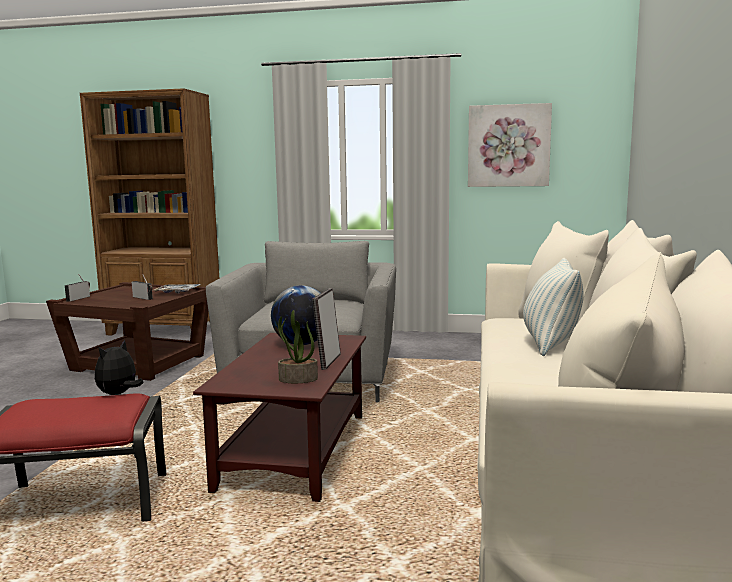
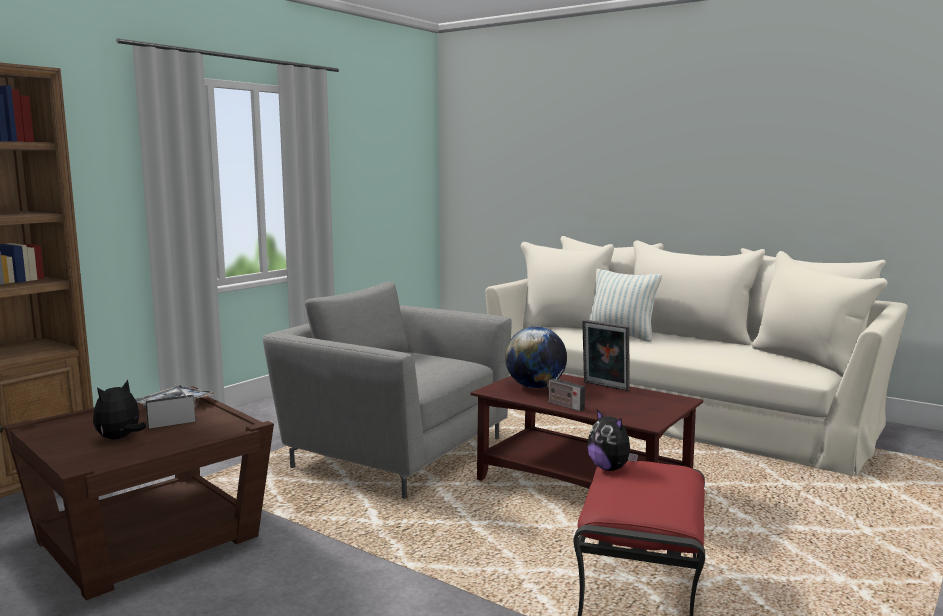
camera: 65 degrees left, 0 degrees up
radio [65,274,90,302] -> radio moved to [547,369,585,411]
potted plant [278,310,318,383] -> none
picture [468,103,552,187] -> none
none -> plush toy [93,380,146,439]

